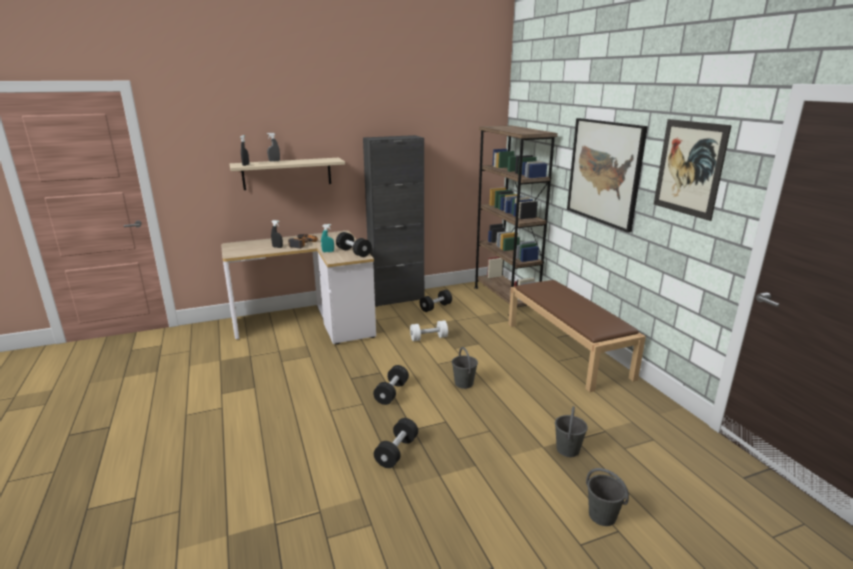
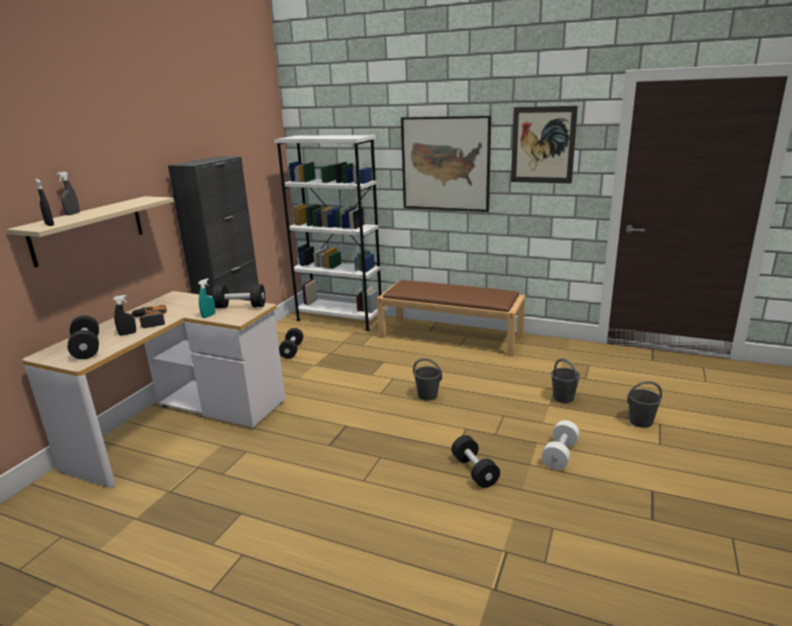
camera: 45 degrees left, 0 degrees up
black dumbbell [373,365,409,405] -> black dumbbell moved to [68,315,99,359]
white dumbbell [410,320,448,341] -> white dumbbell moved to [542,420,580,470]
brown bookcase [474,125,558,316] -> white bookcase [274,135,381,331]

